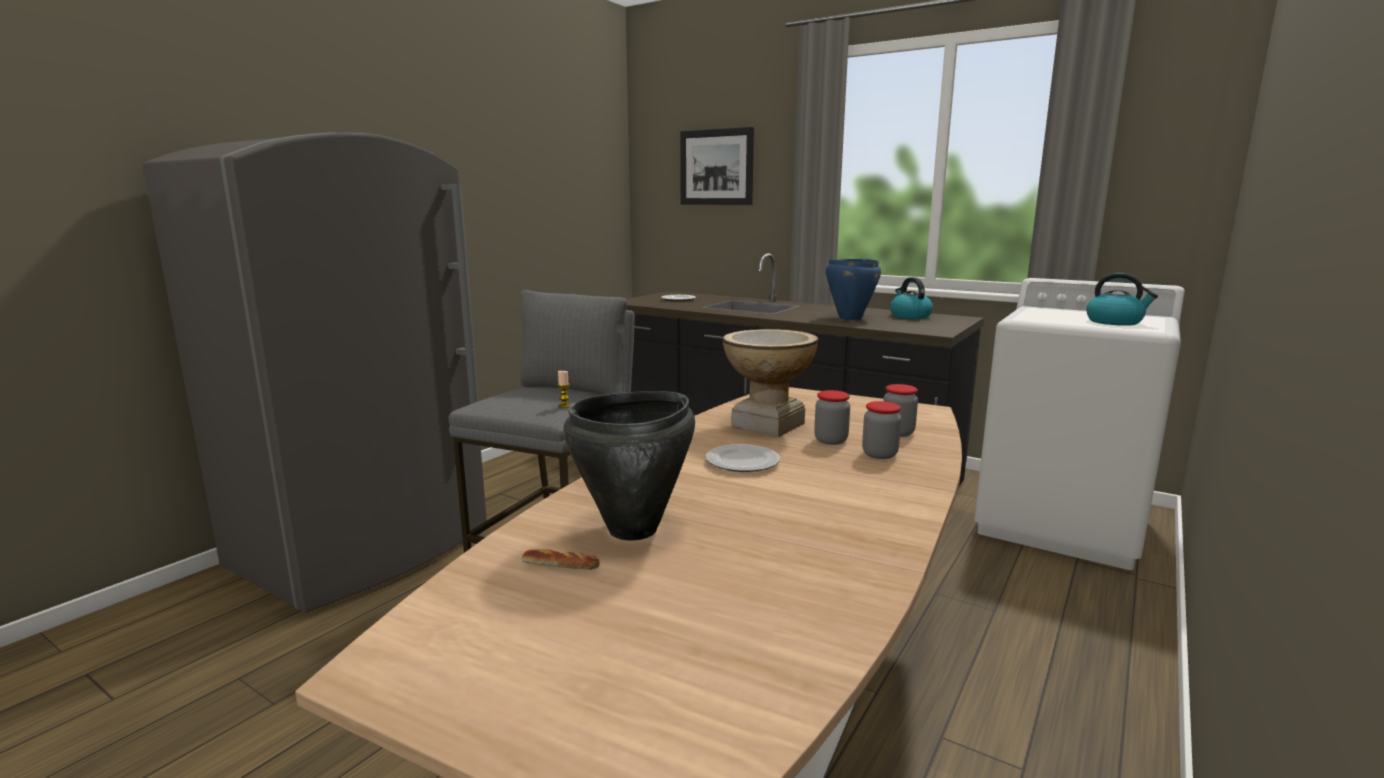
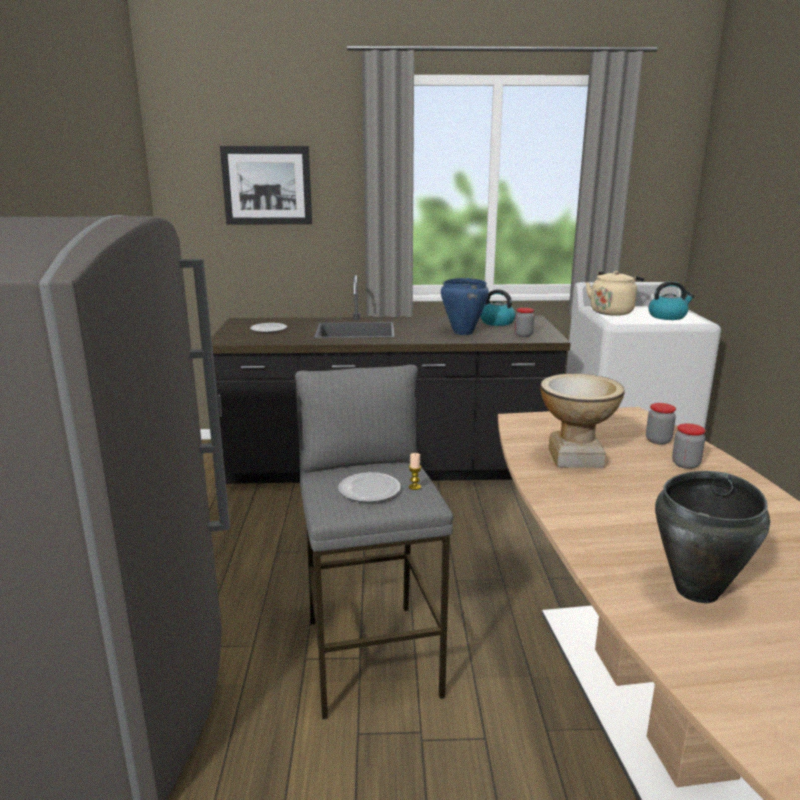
camera: 35 degrees left, 5 degrees up
bread [522,549,600,570] -> none
plate [705,444,780,472] -> plate moved to [338,472,401,502]
jar [814,390,850,445] -> jar moved to [515,308,534,337]
none -> beige kettle [586,271,644,316]

